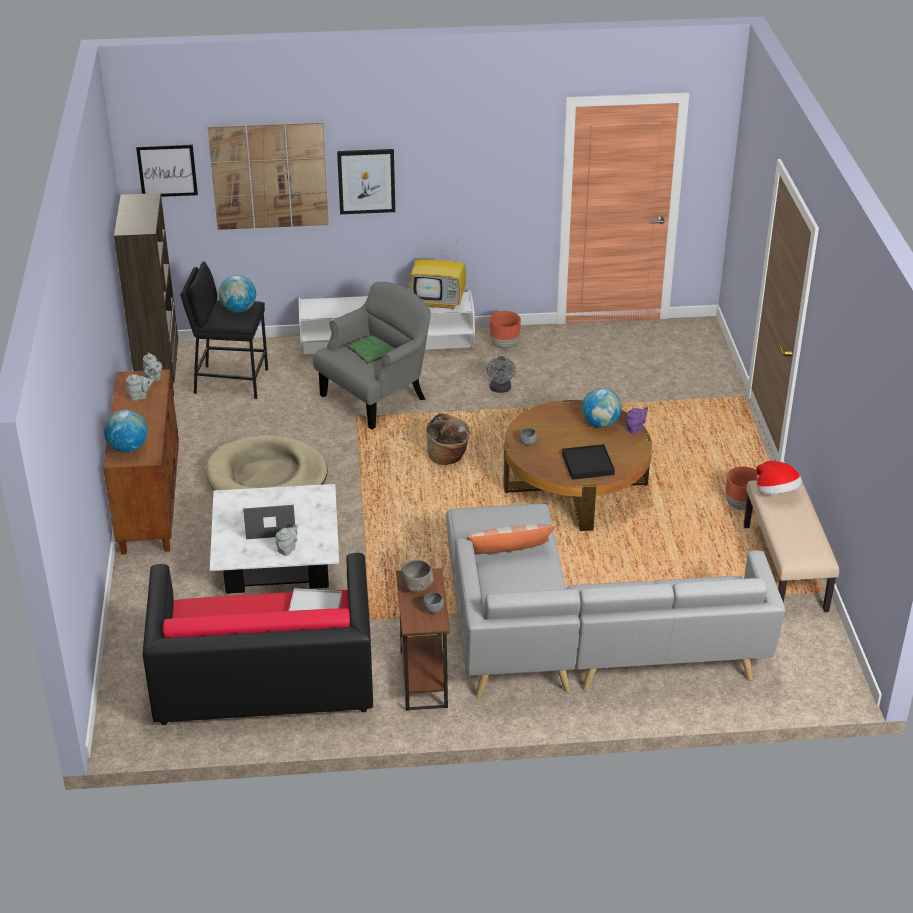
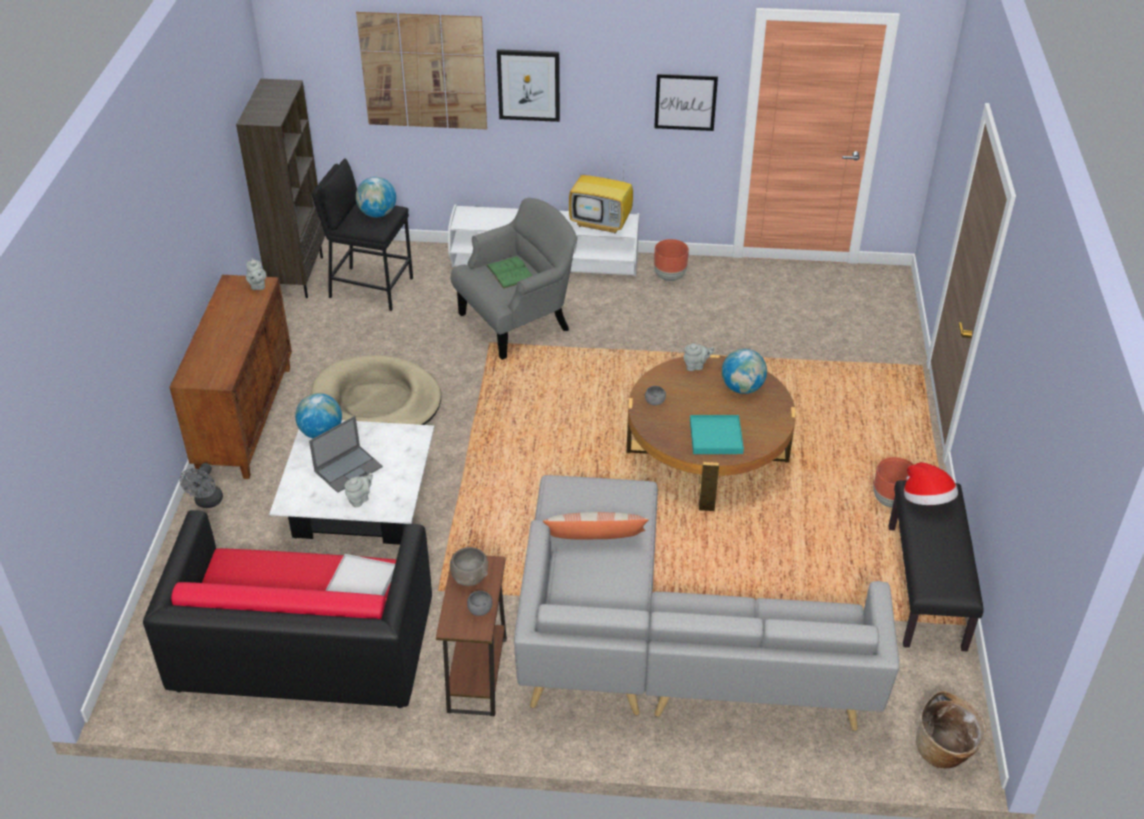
camera: 10 degrees right, 5 degrees up
globe [104,410,147,453] -> globe moved to [295,393,342,438]
grey teapot [126,374,154,401] -> grey teapot moved to [684,343,714,371]
picture [136,144,198,197] -> picture moved to [654,74,718,131]
laptop [243,505,295,539] -> laptop turned 135 degrees clockwise [309,416,383,493]
basket [426,413,471,465] -> basket moved to [916,691,986,768]
grey fan [487,356,516,393] -> grey fan moved to [179,463,223,508]
black tray [562,444,615,480] -> turquoise tray [690,415,744,454]
purple teapot [626,406,648,434] -> none
beige bench [744,480,839,612] -> black bench [889,480,984,651]

